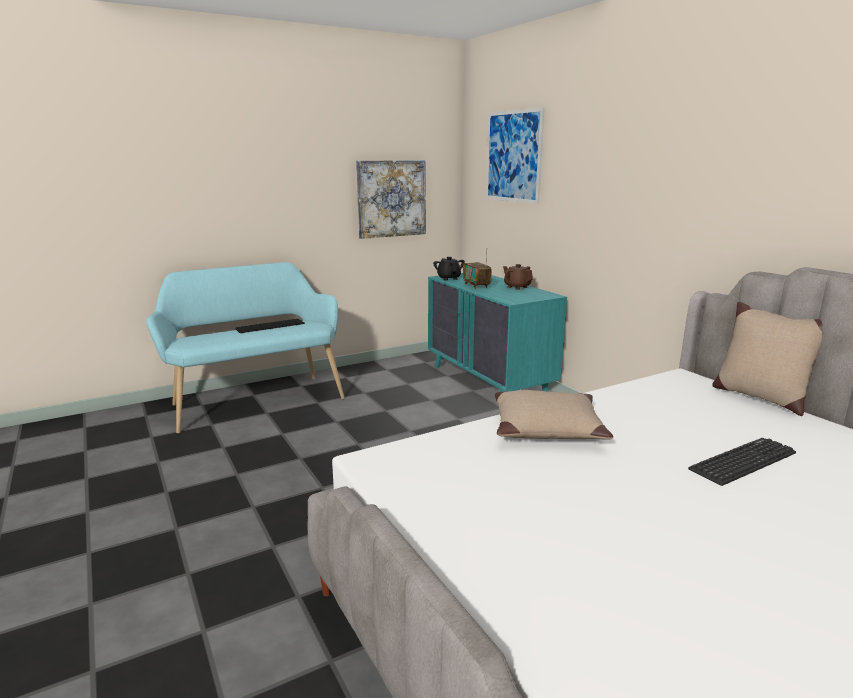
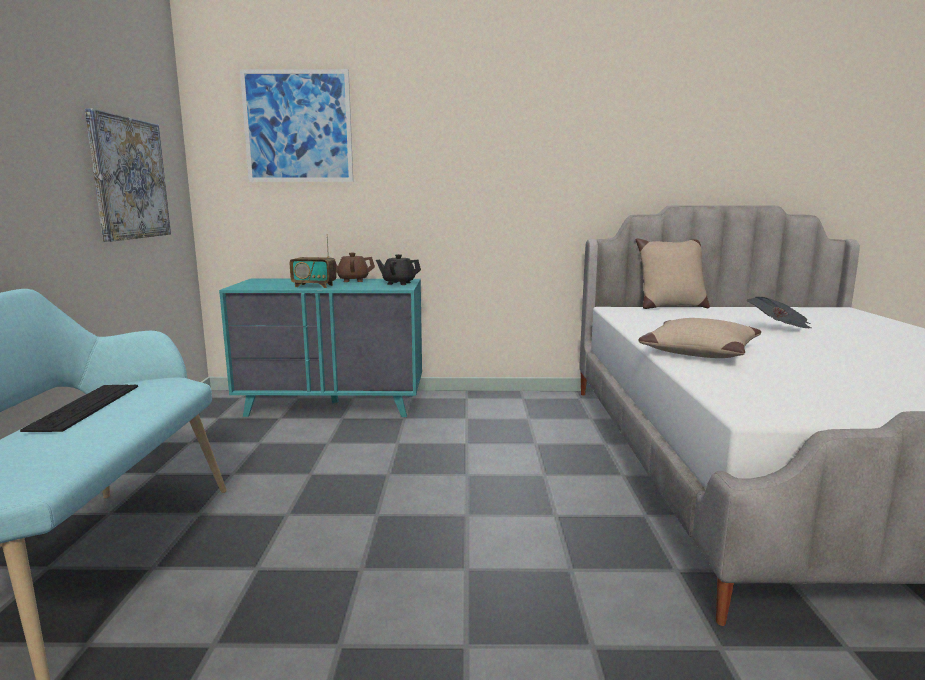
camera: 60 degrees left, 5 degrees down
black teapot [433,257,465,280] -> black teapot moved to [376,254,421,285]
keyboard [688,438,796,486] -> newspaper [747,297,811,328]

